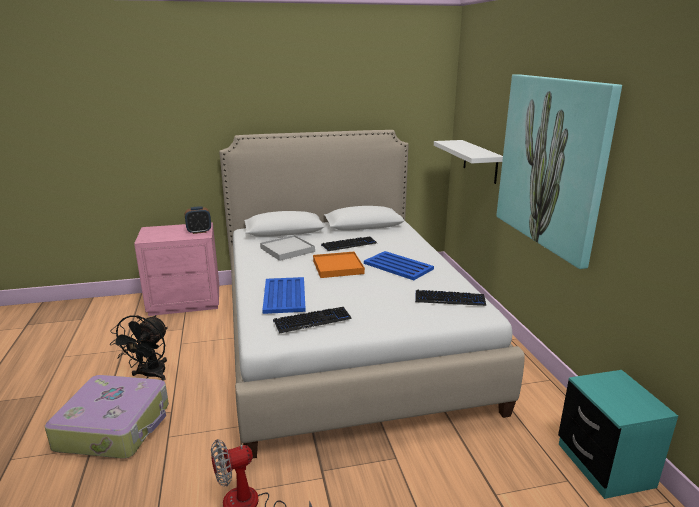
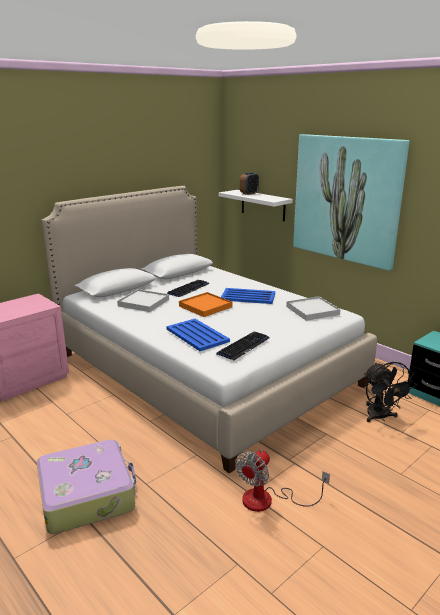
camera: 30 degrees left, 0 degrees up
black fan [110,315,168,381] -> black fan moved to [364,361,417,422]
alarm clock [185,206,211,234] -> alarm clock moved to [240,172,259,195]
keyboard [415,290,486,306] -> white tray [286,296,341,321]

